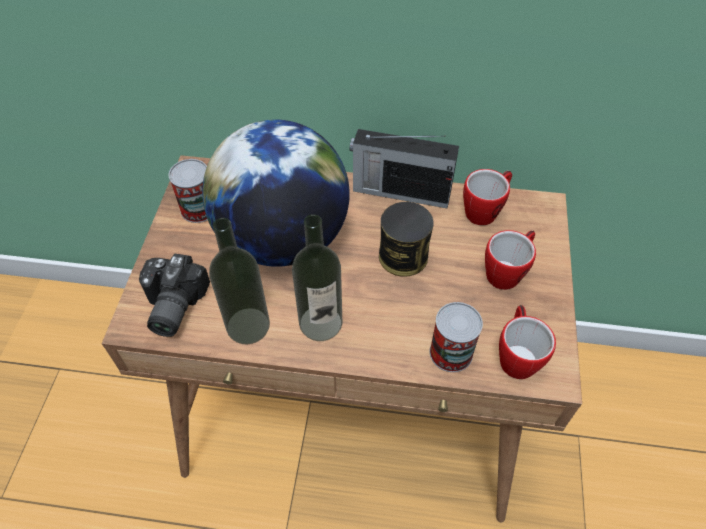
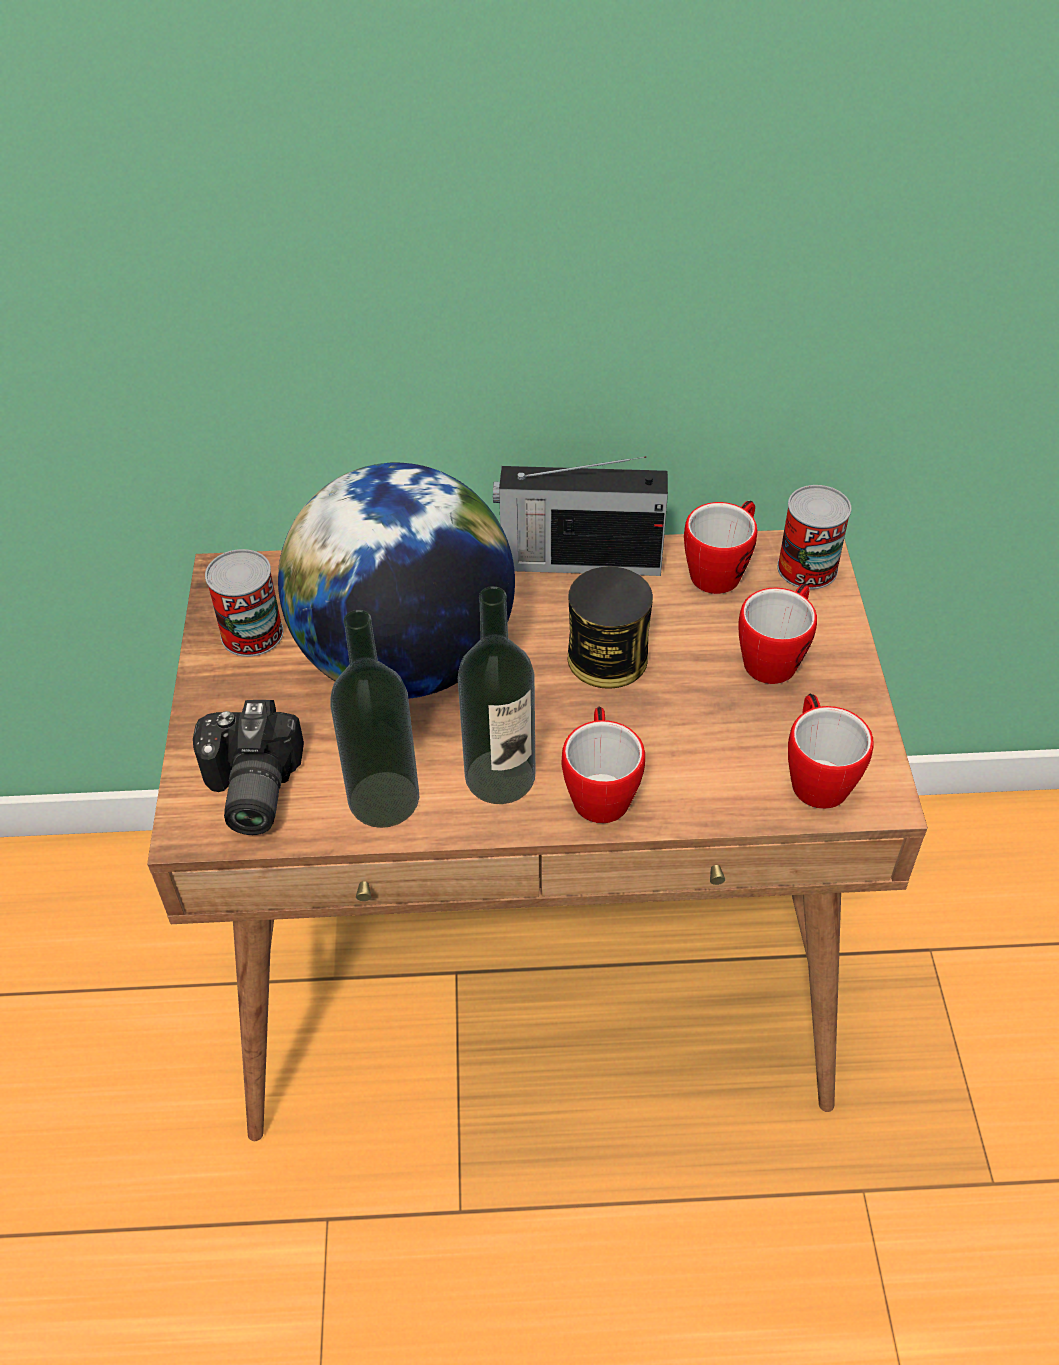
camera: 10 degrees left, 5 degrees down
can [430,302,483,372] -> can moved to [777,485,851,589]
none -> mug [562,707,645,823]

